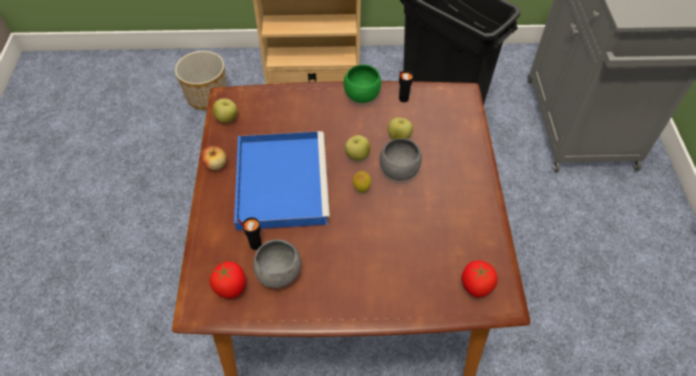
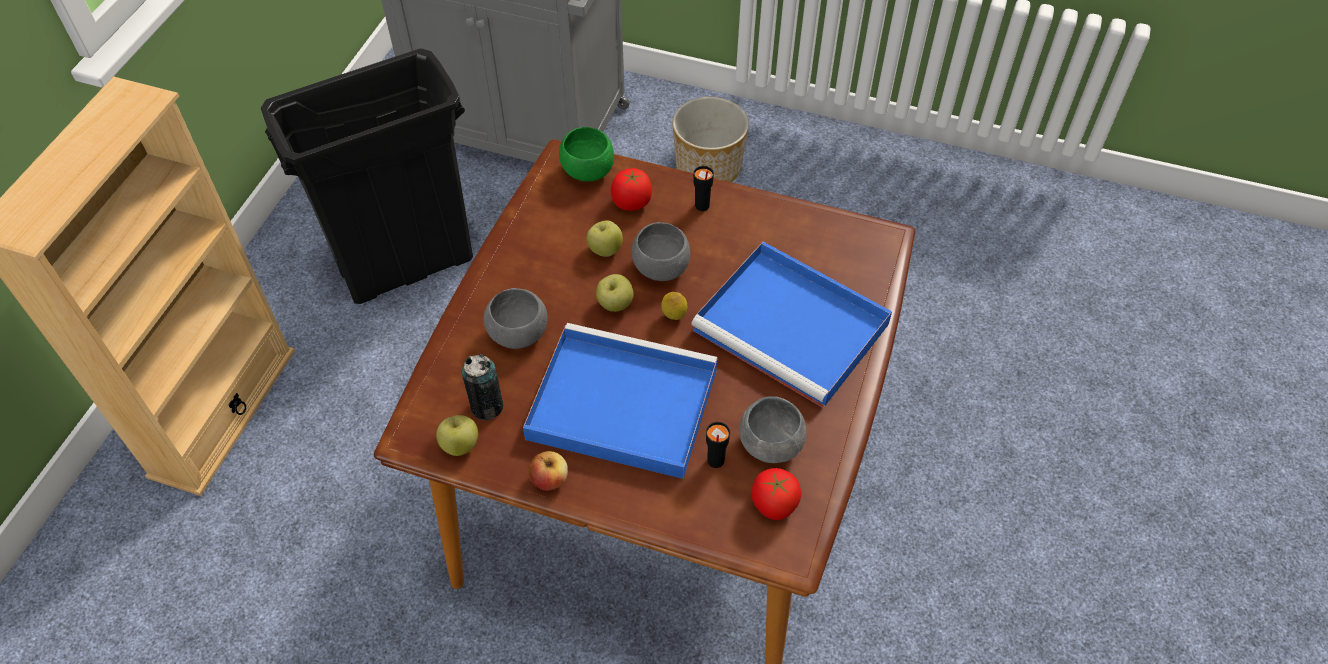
camera: 70 degrees left, 0 degrees up
planter [175,51,227,110] -> planter moved to [672,97,749,182]
green bowl [343,65,381,103] -> green bowl moved to [559,127,614,182]
black cup [399,71,413,102] -> black cup moved to [693,166,714,211]
tomato [462,260,498,298] -> tomato moved to [611,168,652,211]
none -> can [462,354,503,420]
none -> grey bowl [483,288,548,349]
none -> blue tray [691,242,892,408]

